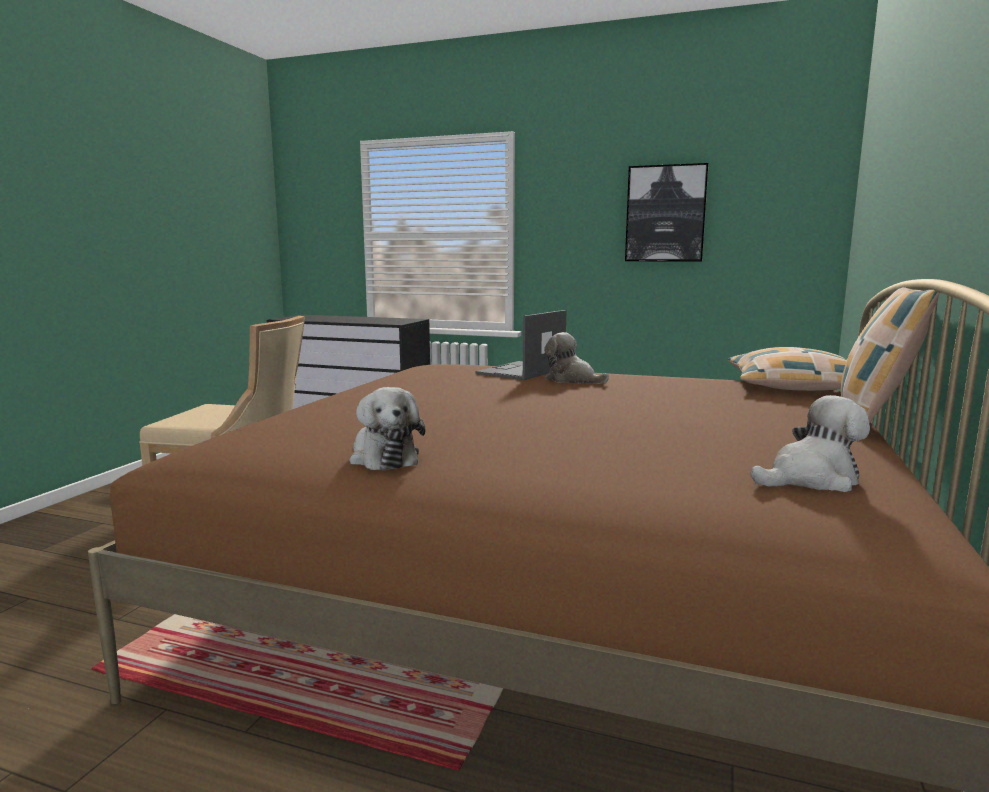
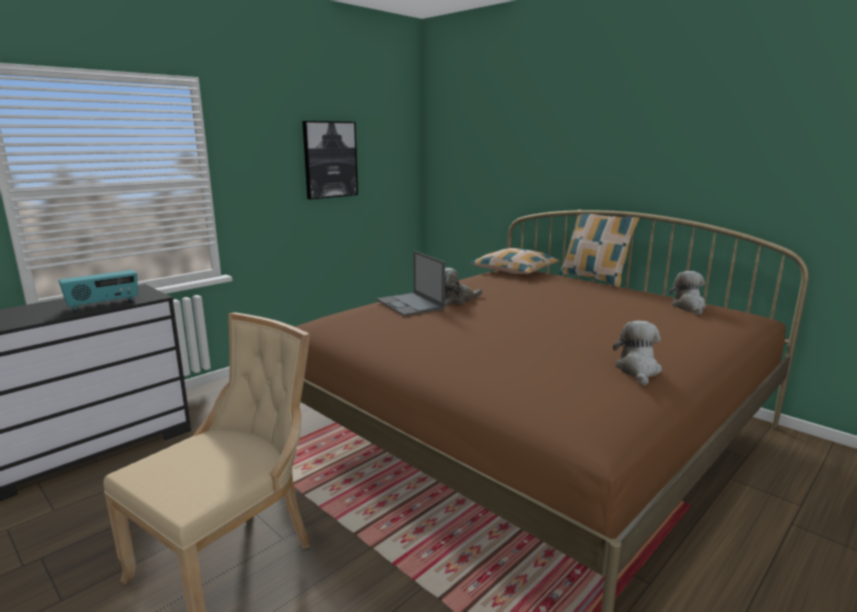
camera: 65 degrees left, 5 degrees up
plush toy [350,387,425,471] -> plush toy turned 75 degrees counterclockwise [613,321,662,386]
none -> radio [58,270,138,310]

